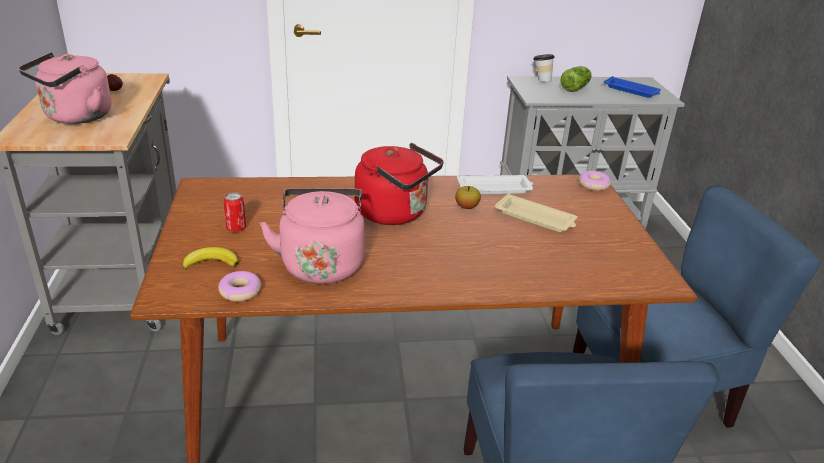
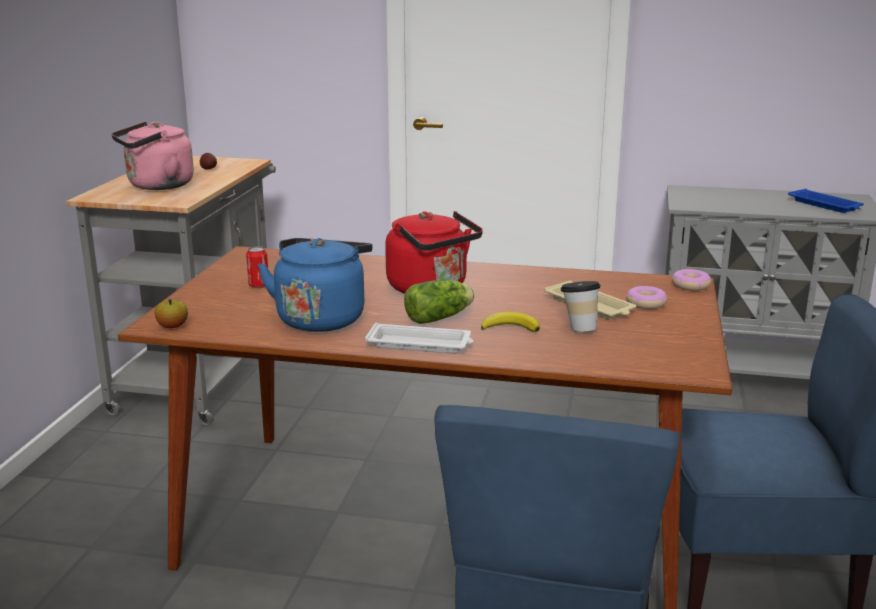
camera: 20 degrees right, 10 degrees down
banana [183,247,239,270] -> banana moved to [481,312,540,332]
donut [218,271,261,302] -> donut moved to [626,286,667,309]
pink kettle [260,188,365,284] -> blue kettle [258,238,372,332]
apple [455,186,481,209] -> apple moved to [154,299,188,328]
white tray [457,175,533,194] -> white tray moved to [365,322,474,353]
cup [533,54,555,82] -> cup moved to [560,281,600,332]
lettuce [561,66,592,92] -> lettuce moved to [404,280,474,324]

